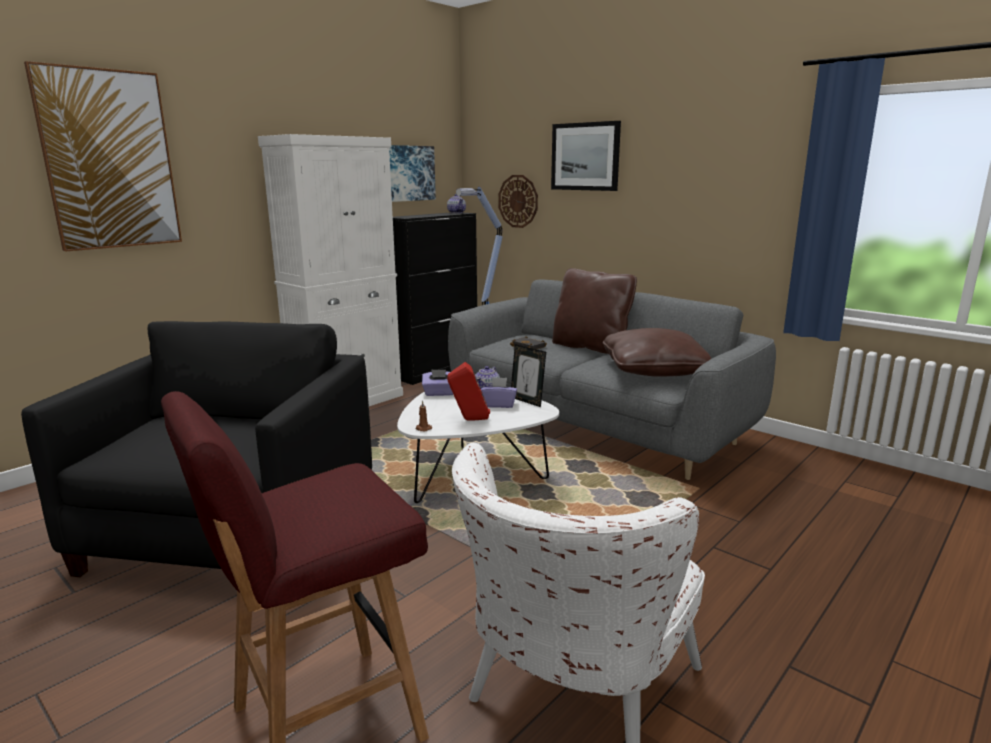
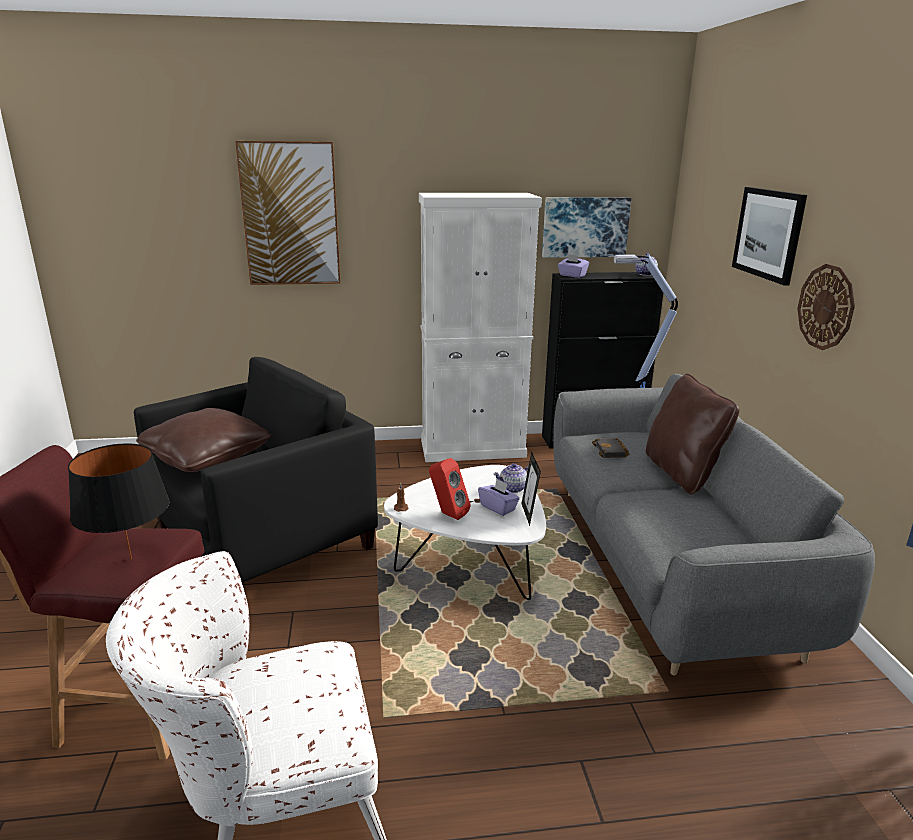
camera: 40 degrees right, 5 degrees up
purple tissue box [422,369,453,396] -> purple tissue box moved to [558,254,589,278]
wall clock [498,175,538,228] -> wall clock moved to [797,264,855,350]
brown pillow [603,328,711,376] -> brown pillow moved to [136,408,271,472]
none -> black table lamp [68,443,170,560]

